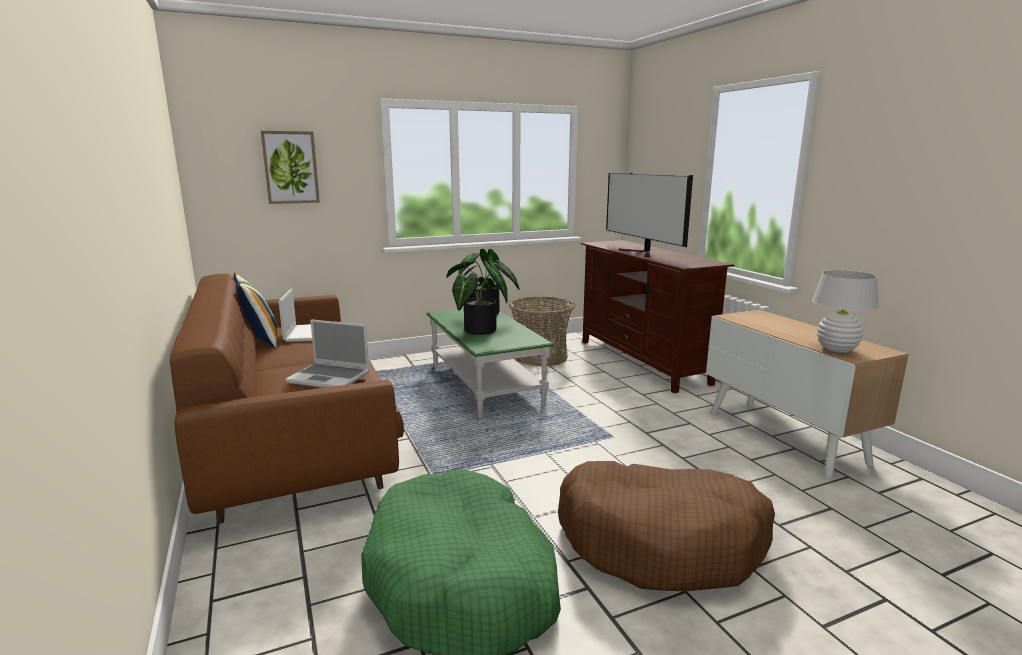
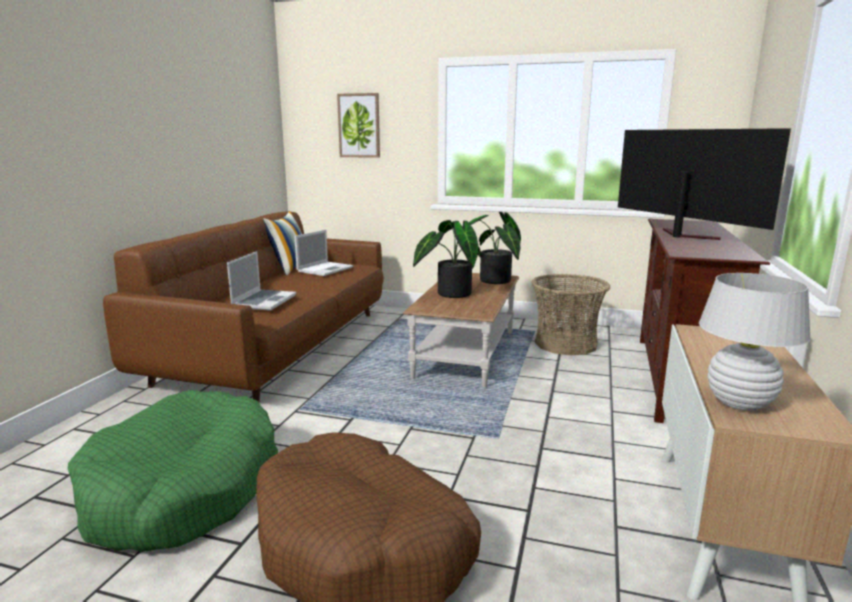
camera: 40 degrees right, 0 degrees up
laptop [285,319,370,388] -> laptop turned 135 degrees counterclockwise [227,251,296,311]
green coffee table [426,309,555,418] -> brown coffee table [403,273,519,388]
television [606,172,693,257] -> television turned 135 degrees clockwise [618,128,791,240]

